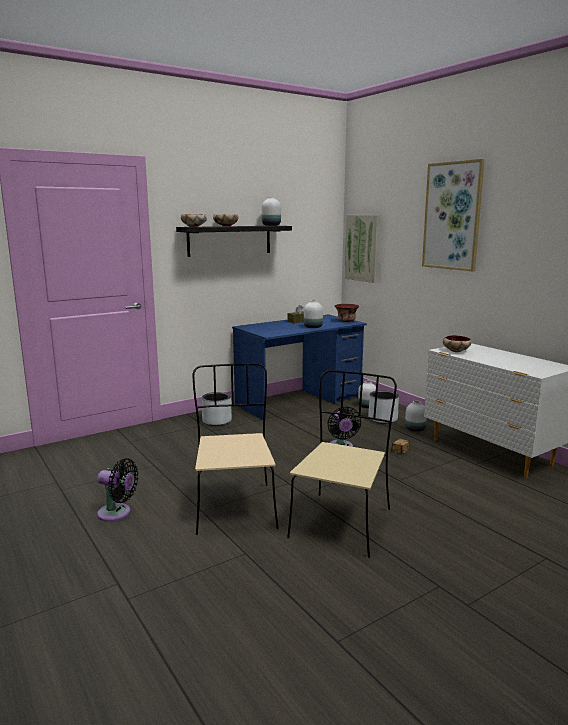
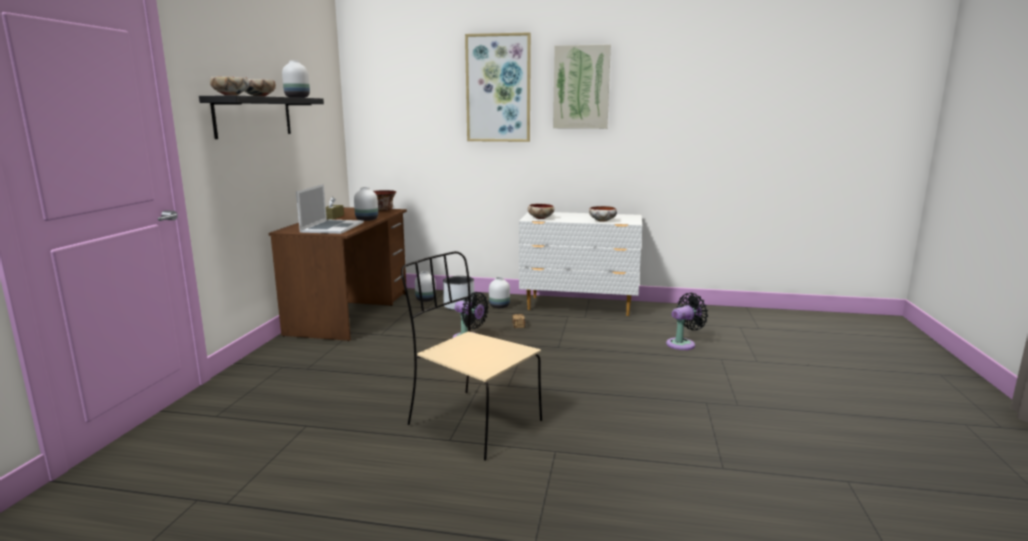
camera: 45 degrees left, 0 degrees up
black fan [97,458,138,522] -> black fan moved to [666,293,708,350]
grey planter [202,392,232,426] -> none
blue desk [232,314,367,421] -> brown desk [269,207,407,341]
beige chair [287,370,397,558] -> none
picture [345,215,380,283] -> picture moved to [553,44,611,129]
none -> laptop [296,184,364,234]
none -> bowl [589,206,617,222]

